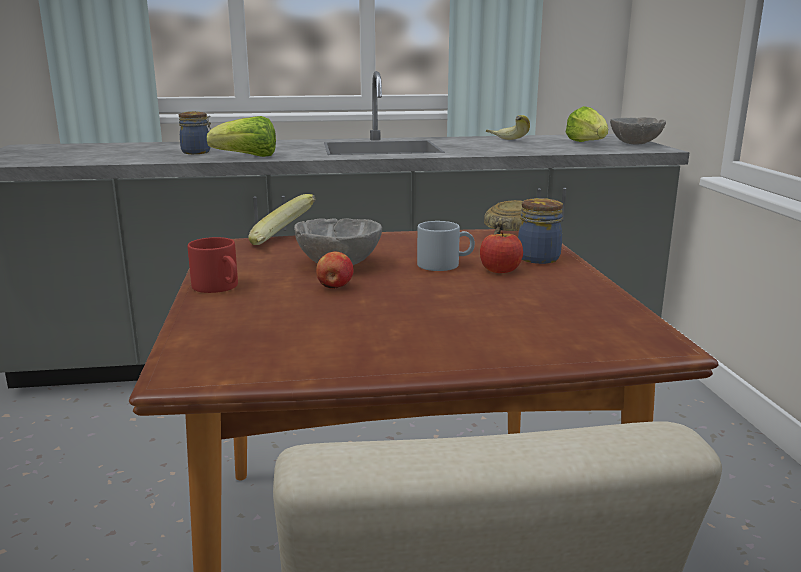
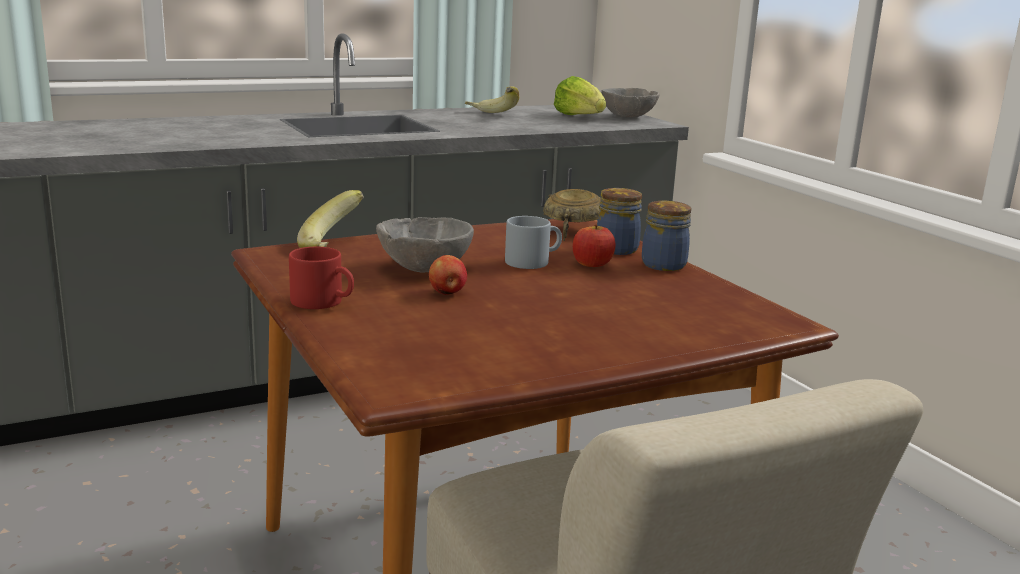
camera: 20 degrees left, 0 degrees up
jar [179,111,211,154] -> jar moved to [642,201,691,271]
lettuce [207,116,276,157] -> none

